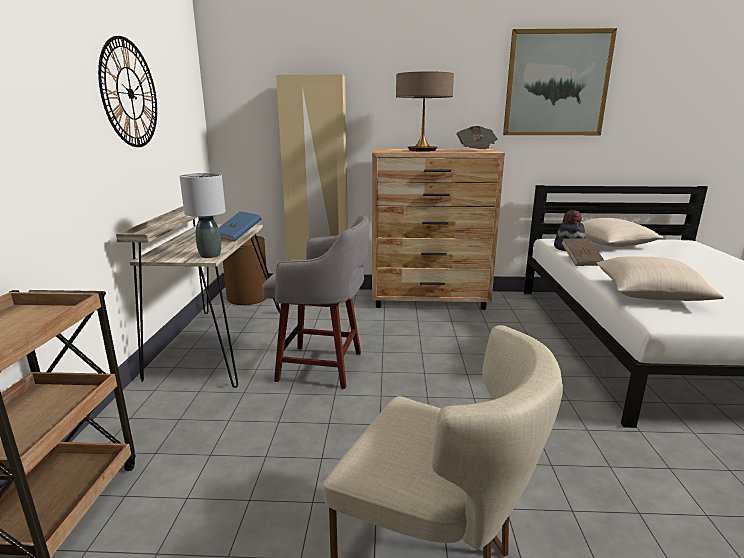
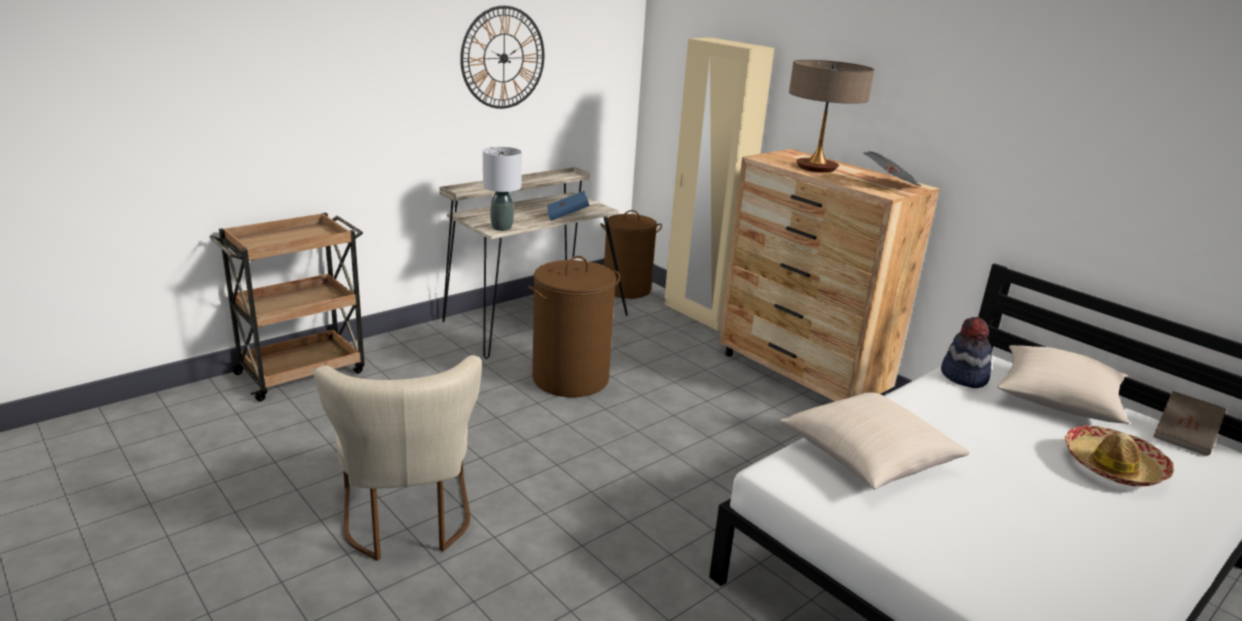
camera: 45 degrees right, 5 degrees up
grey stool [262,215,369,389] -> brown laundry basket [528,256,620,397]
picture [503,28,617,135] -> none
brown book [561,238,604,266] -> brown book moved to [1153,391,1226,456]
none -> hat [1065,425,1174,486]

